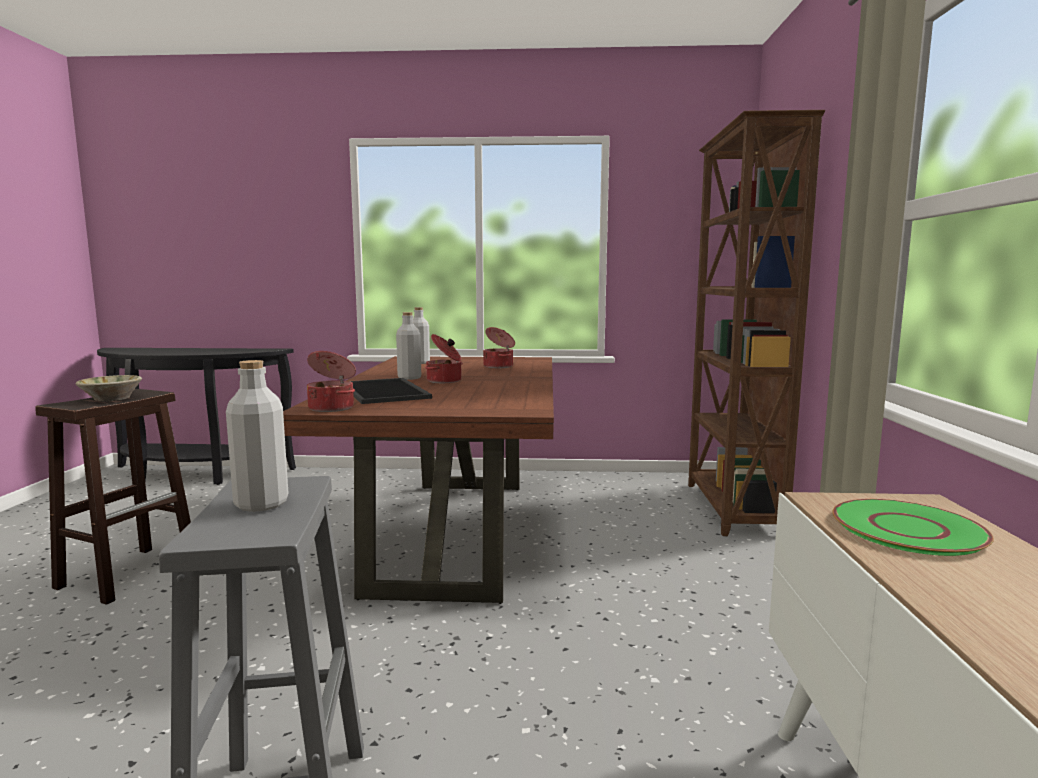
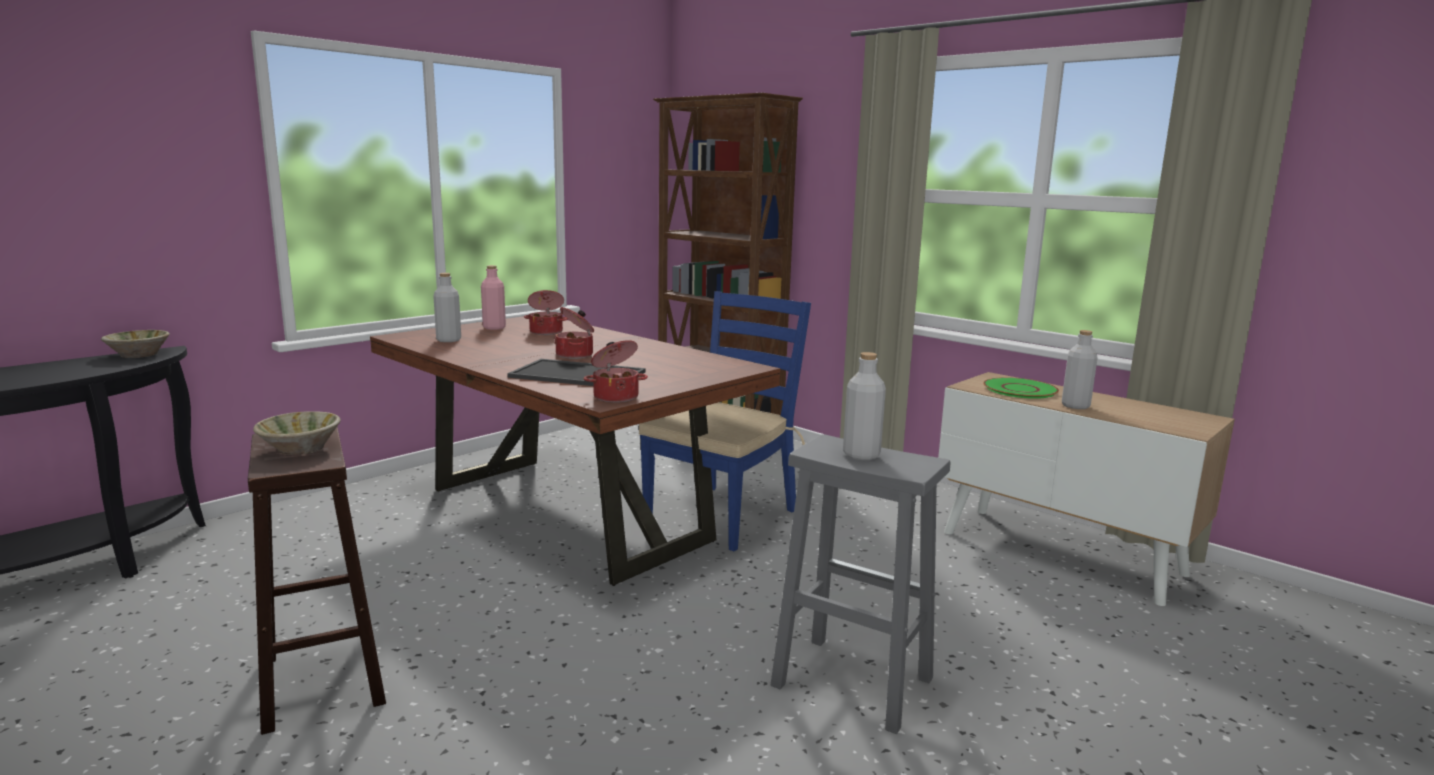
camera: 50 degrees left, 5 degrees up
grey bottle [396,312,421,380] -> grey bottle moved to [1062,330,1098,409]
none -> beige bowl [101,330,170,358]
none -> pink bottle [481,265,506,330]
none -> blue chair [639,291,811,551]

